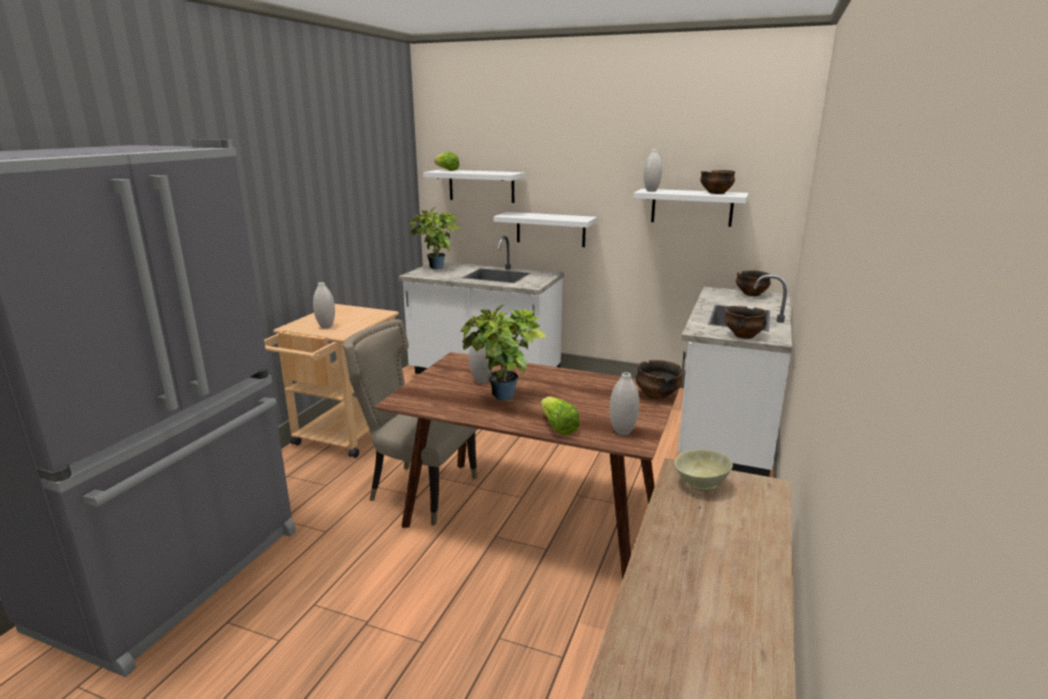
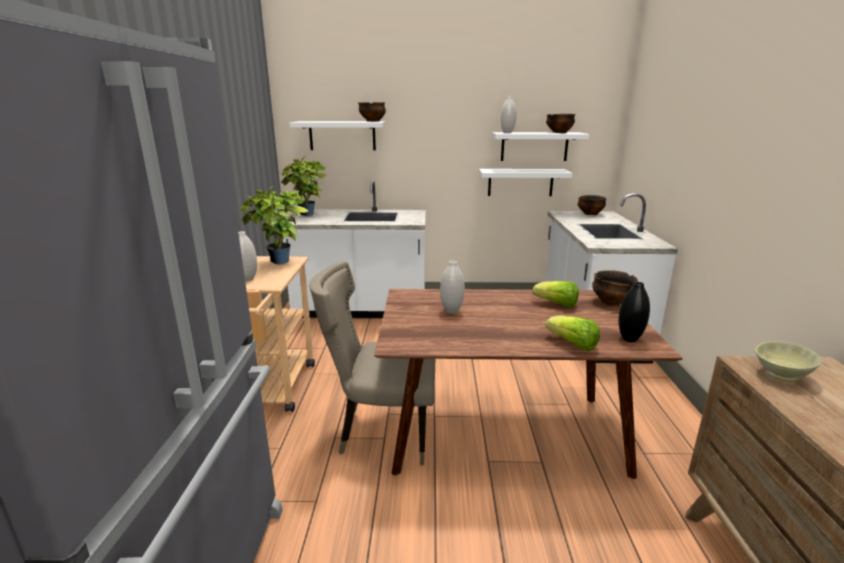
camera: 20 degrees left, 0 degrees up
lettuce [434,152,459,171] -> lettuce moved to [533,281,579,308]
potted plant [460,305,547,401] -> potted plant moved to [240,185,309,264]
white shelf [493,212,597,247] -> white shelf moved to [479,169,573,196]
white vase [610,372,639,436] -> black vase [619,282,650,342]
bowl [725,306,767,339] -> bowl moved to [358,102,386,122]

